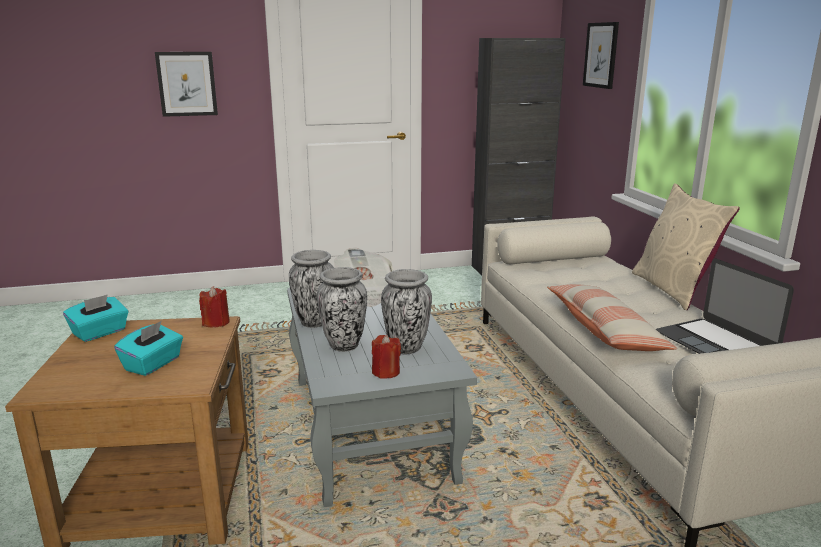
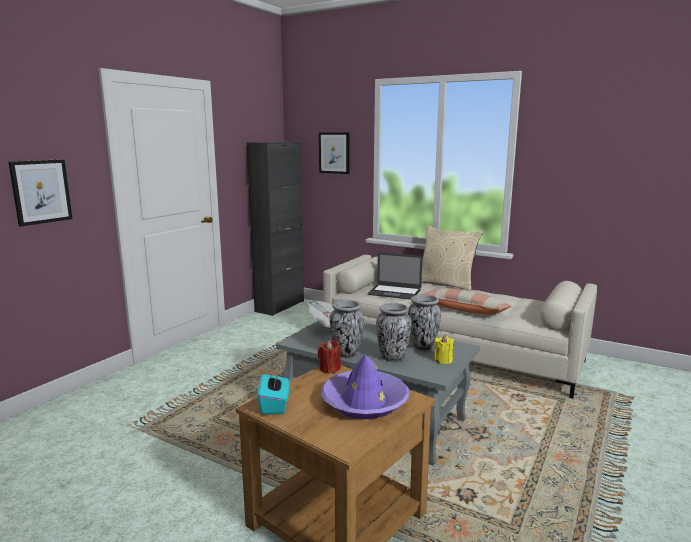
camera: 45 degrees left, 5 degrees down
turquoise tissue box [114,321,183,376] -> purple hat [320,354,410,419]
red candle [372,335,401,379] -> yellow candle [434,335,454,364]
laptop [656,259,794,354] -> laptop moved to [368,252,422,299]

